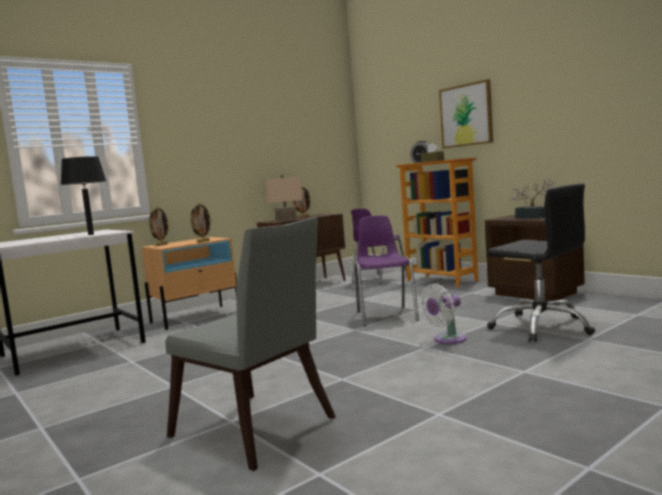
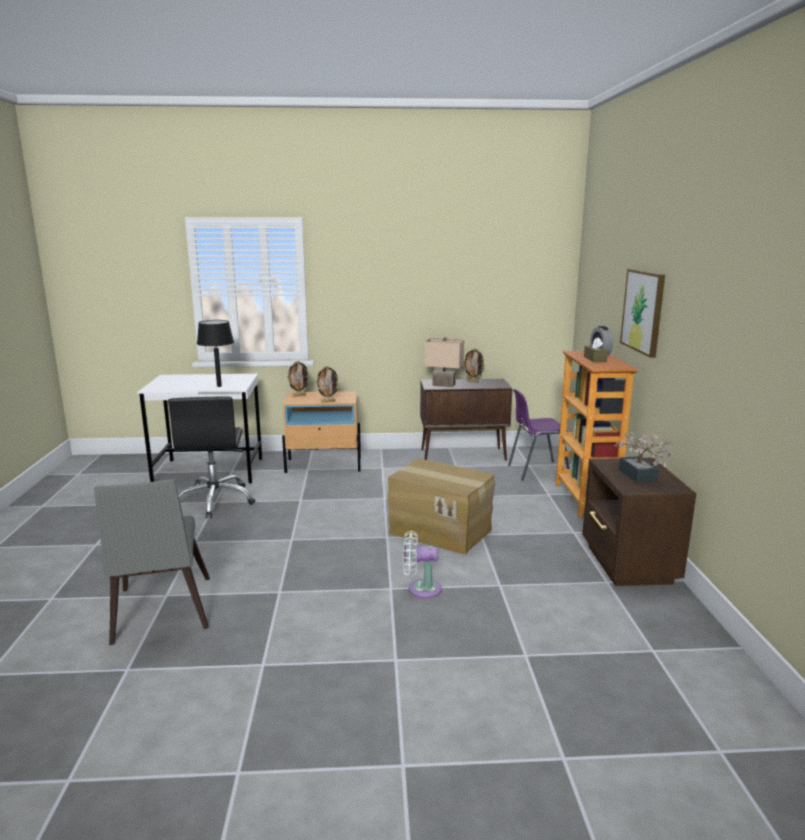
camera: 35 degrees right, 10 degrees up
purple chair [354,215,419,326] -> cardboard box [387,459,495,555]
black office chair [487,183,595,342] -> black office chair moved to [168,397,255,518]

